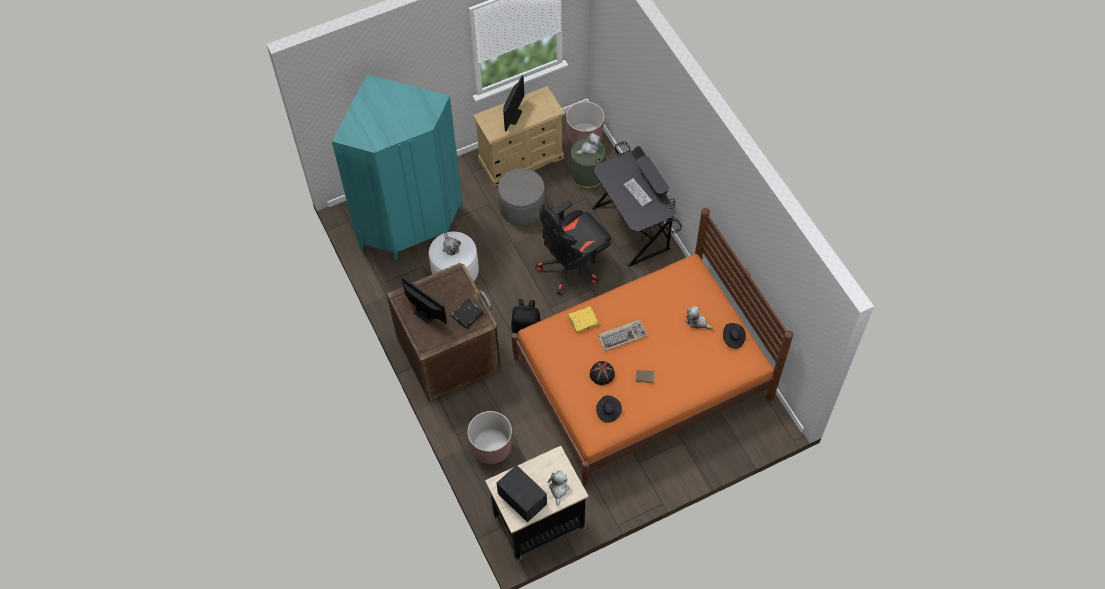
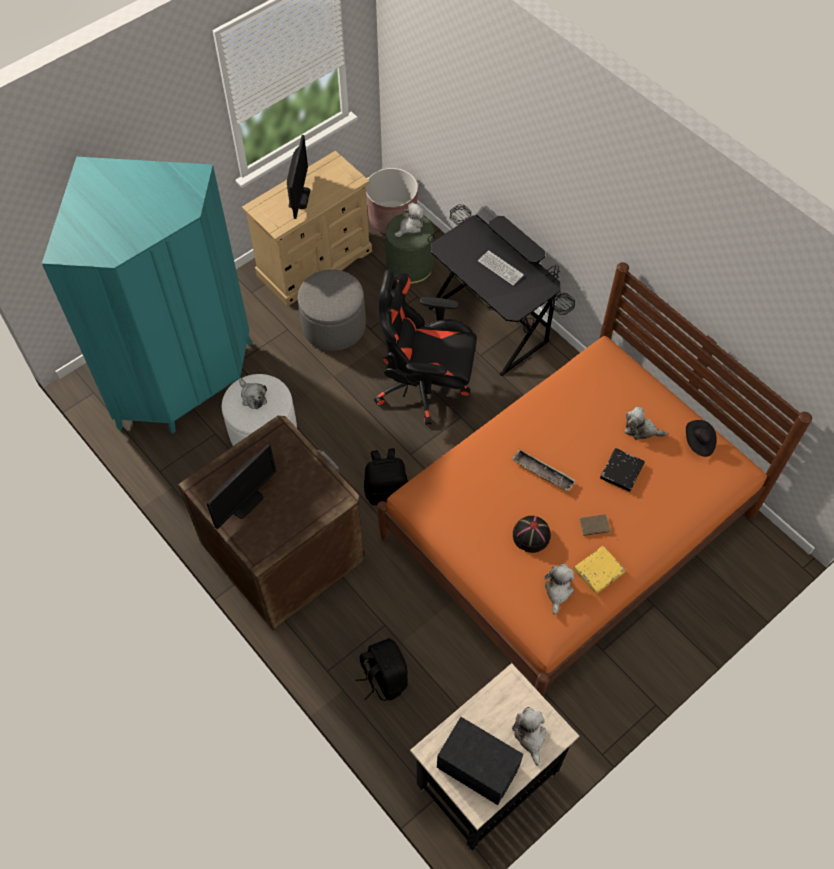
camera: 15 degrees left, 0 degrees up
monitor [402,277,447,324] -> monitor turned 105 degrees clockwise [206,444,276,529]
black book [451,299,484,329] -> black book moved to [600,448,645,492]
brown planter [468,411,512,464] -> black backpack [355,638,408,701]
black office chair [536,201,611,295] -> black office chair turned 60 degrees clockwise [374,269,477,425]
yellow book [568,306,599,333] -> yellow book moved to [574,546,626,594]
black hat [596,395,622,423] -> plush toy [544,564,574,614]
keyboard [599,320,647,351] -> tray [512,449,576,491]

